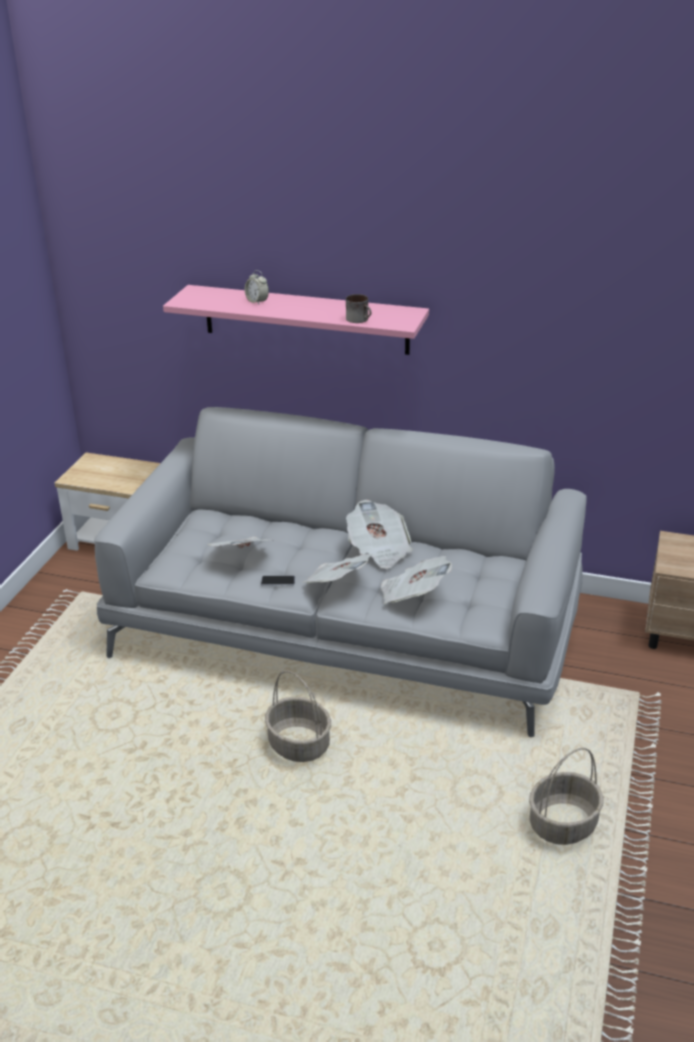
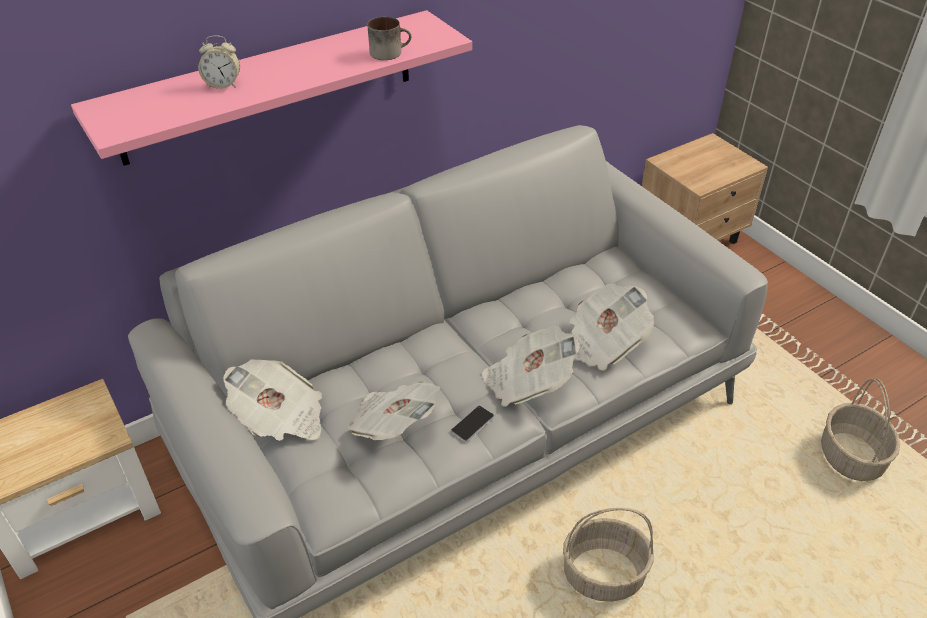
camera: 50 degrees left, 10 degrees up
newspaper [346,500,413,569] -> newspaper moved to [223,360,322,441]

